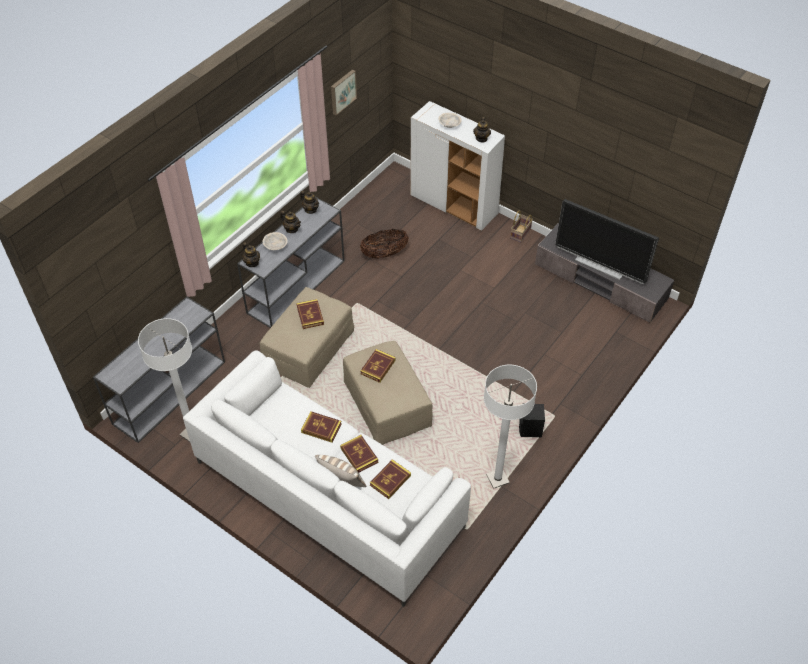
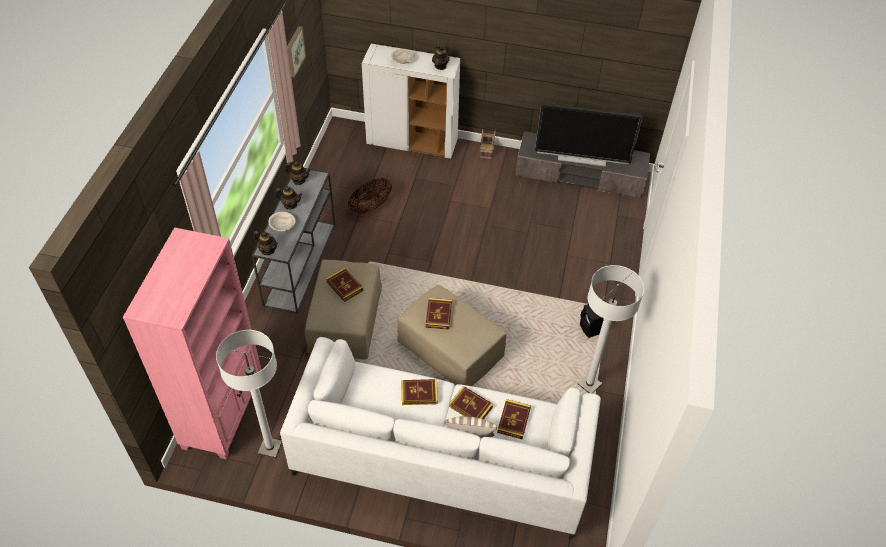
camera: 25 degrees left, 0 degrees up
grey console table [93,297,225,443] -> pink bookcase [123,227,262,459]

